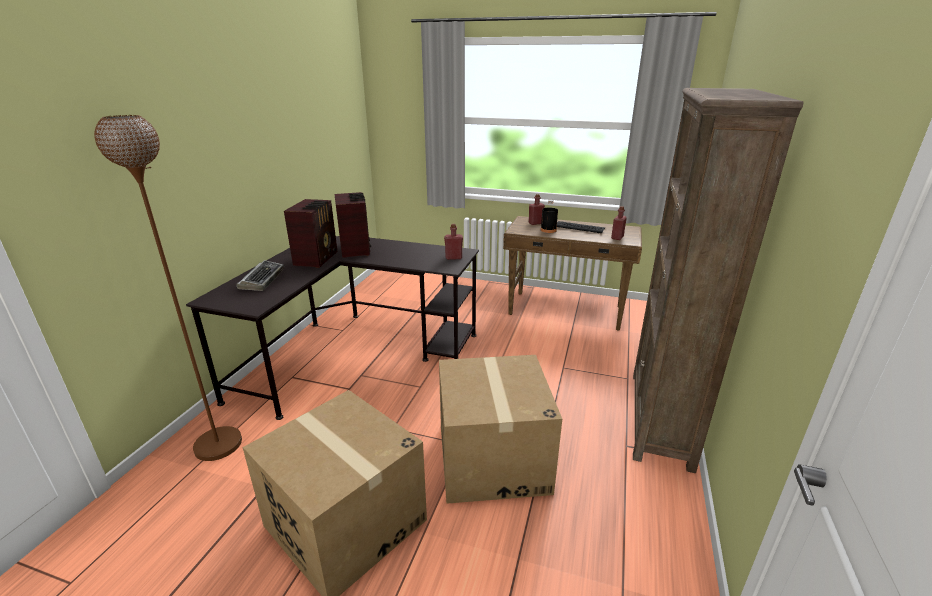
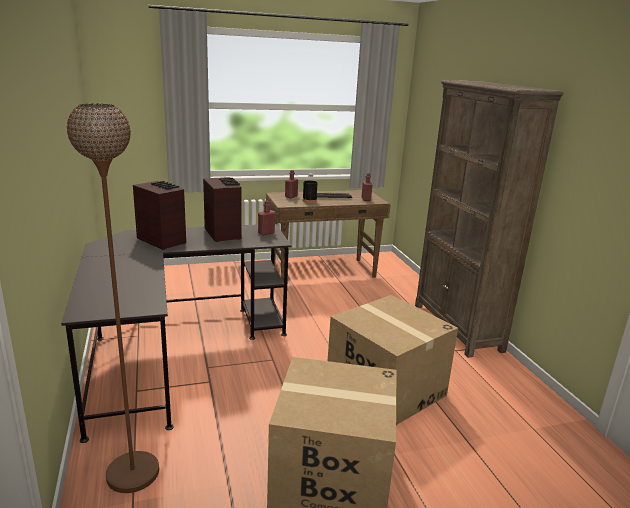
camera: 35 degrees left, 5 degrees down
keyboard [236,260,284,291] -> none
radio [284,199,338,268] -> radio moved to [203,177,242,242]

